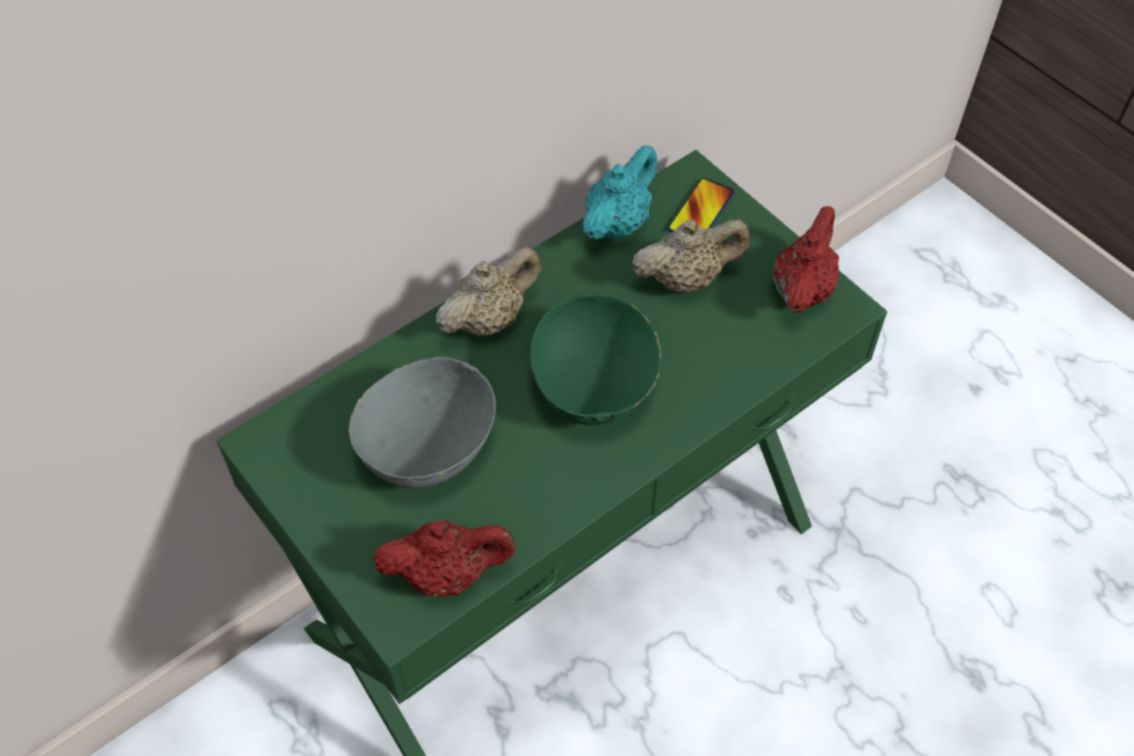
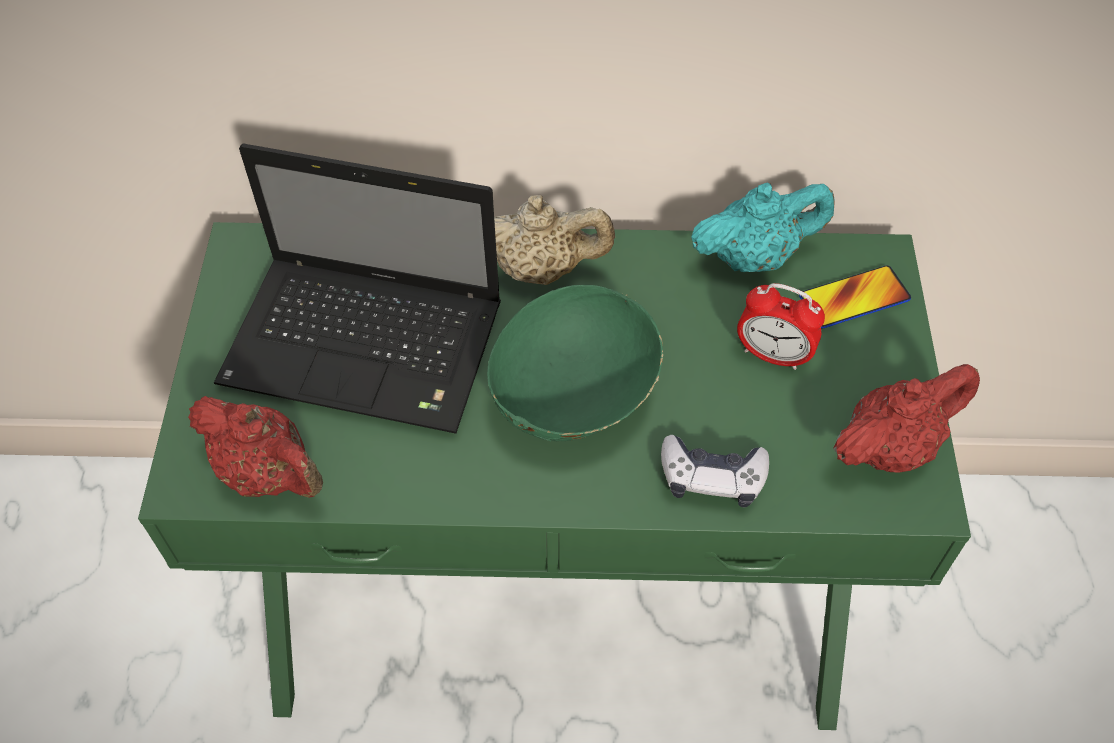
camera: 40 degrees right, 0 degrees up
grey bowl [349,357,496,488] -> laptop [214,143,501,434]
beige teapot [632,219,750,292] -> alarm clock [737,283,825,370]
none -> game controller [661,435,769,507]

